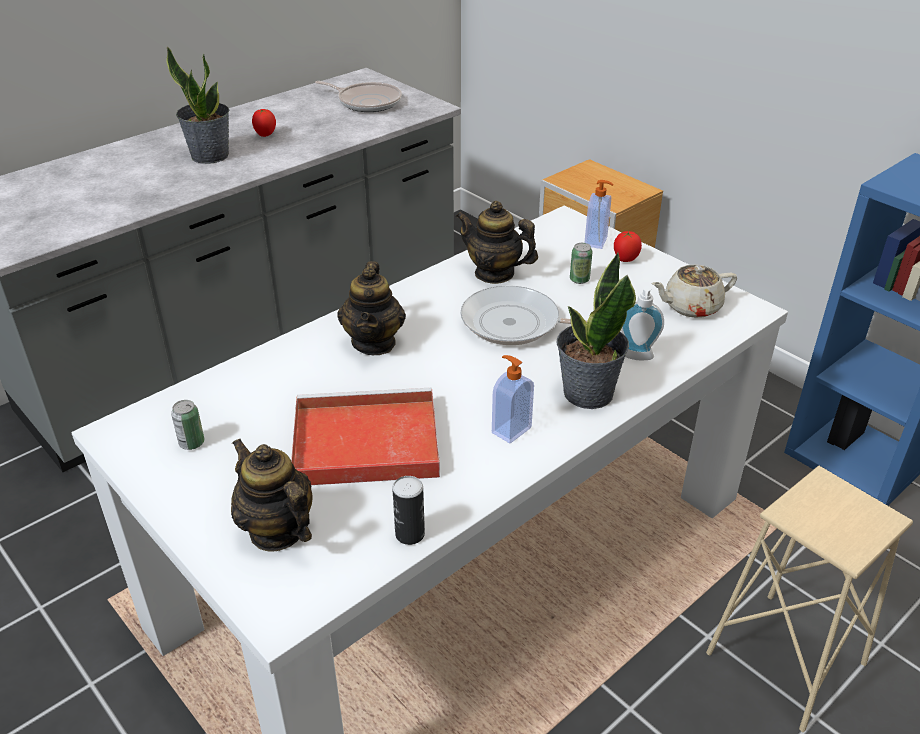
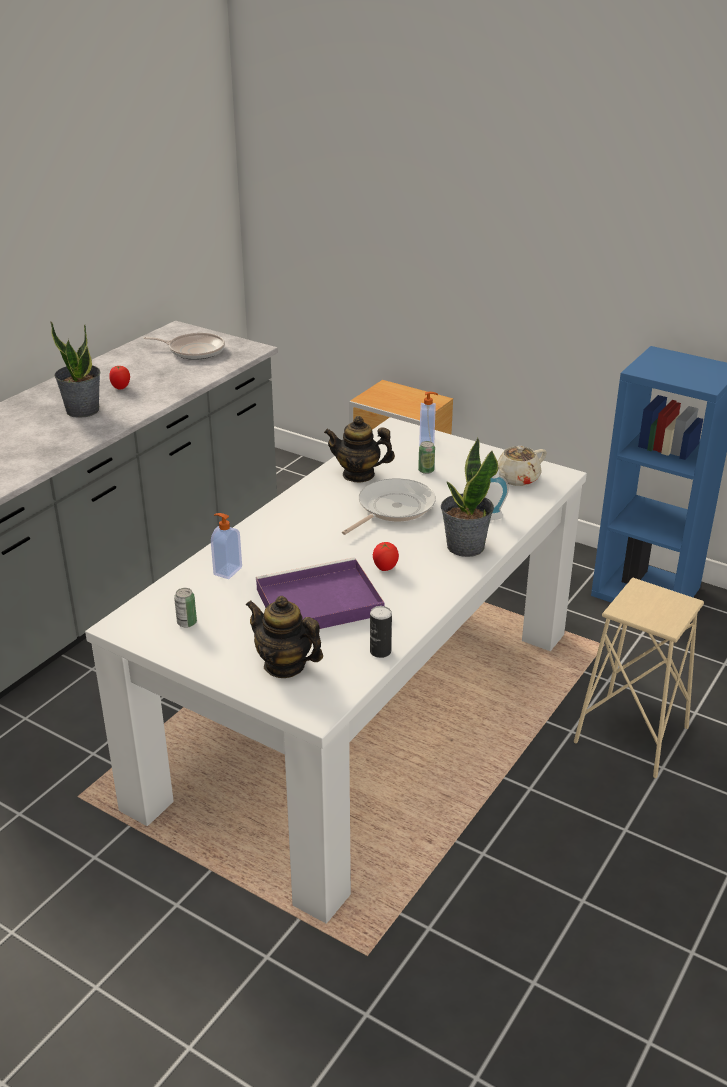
camera: 15 degrees left, 5 degrees down
red tray [291,388,440,485] -> purple tray [256,557,384,629]
teapot [338,261,406,355] -> none
frying pan [460,286,587,345] -> frying pan turned 135 degrees clockwise [342,478,436,535]
soap dispenser [492,355,534,443] -> soap dispenser moved to [211,513,242,579]
tomato [614,231,642,262] -> tomato moved to [373,542,399,571]

